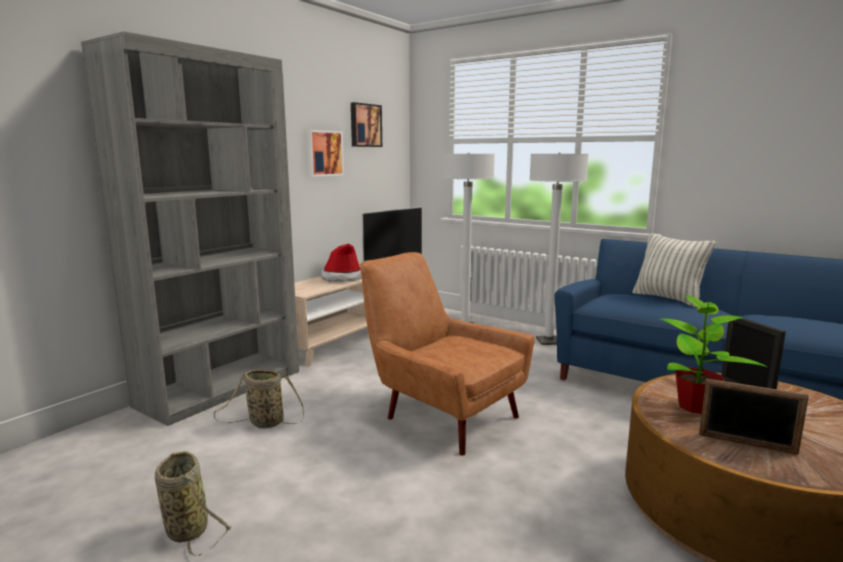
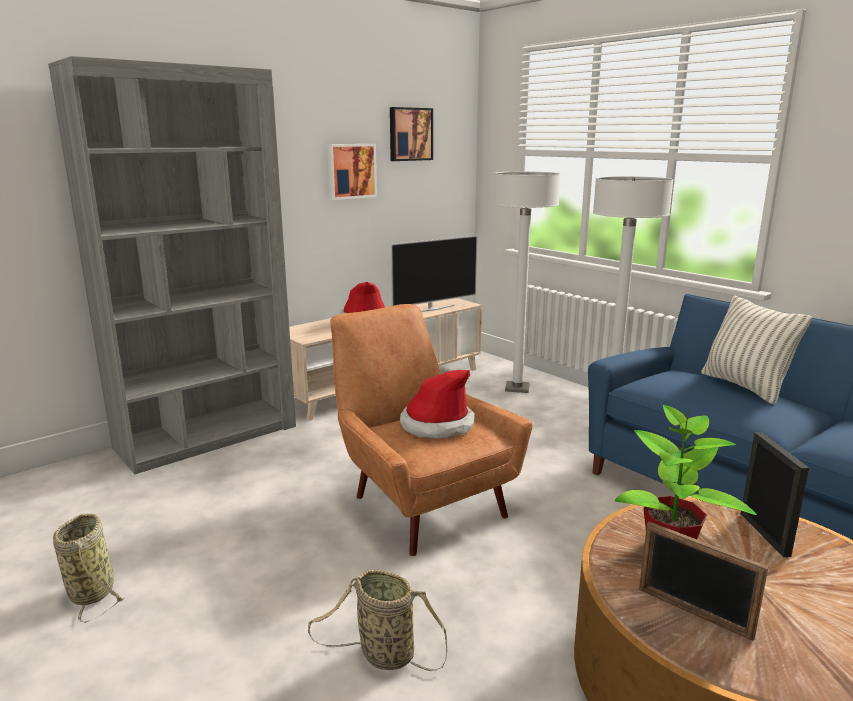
camera: 15 degrees right, 5 degrees up
basket [214,369,304,428] -> basket moved to [308,570,447,671]
none -> hat [400,370,475,439]

